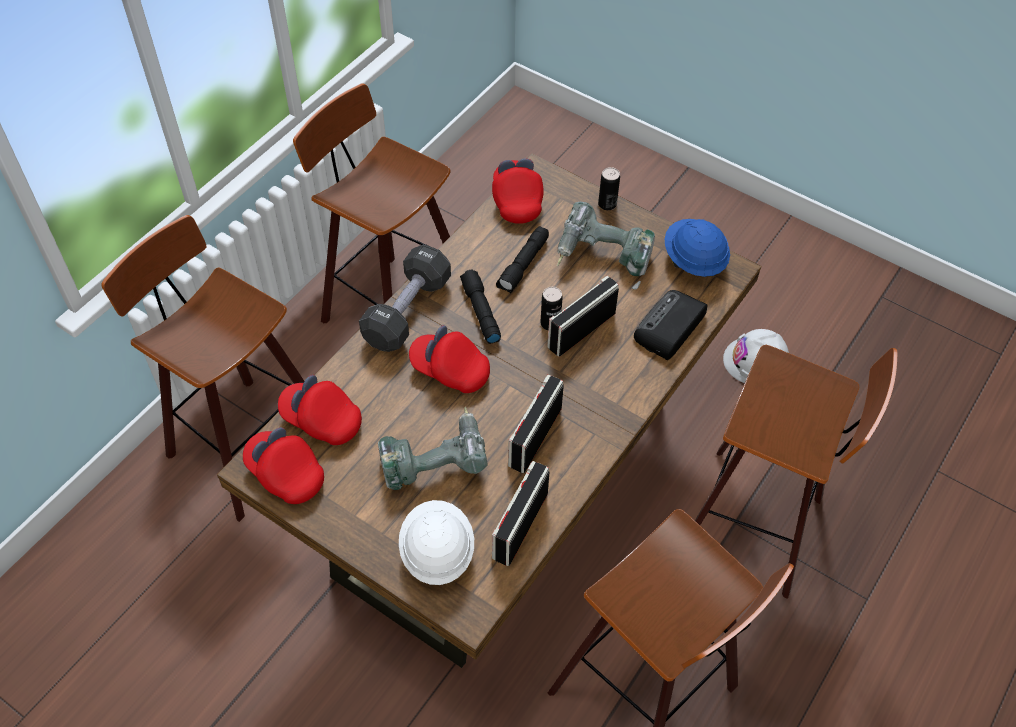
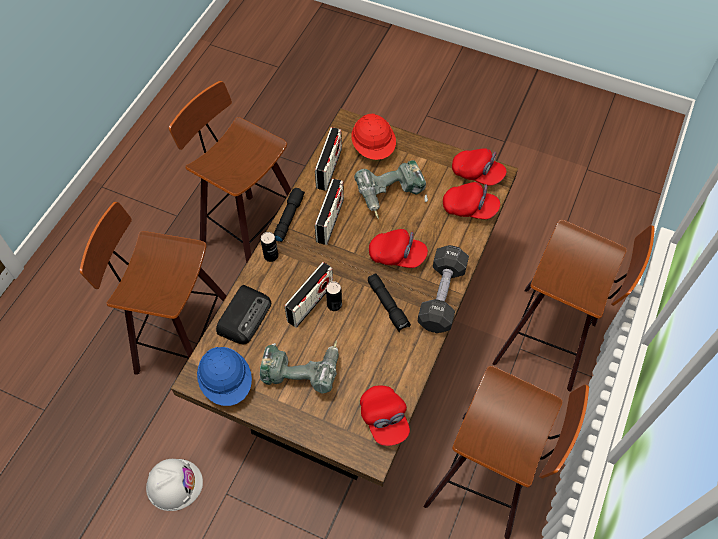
camera: 170 degrees right, 5 degrees up
white hard hat [399,500,474,585] -> red hard hat [351,114,396,160]
black flashlight [496,226,549,293] -> black flashlight moved to [274,188,305,242]
can [598,167,620,210] -> can moved to [261,232,278,262]

